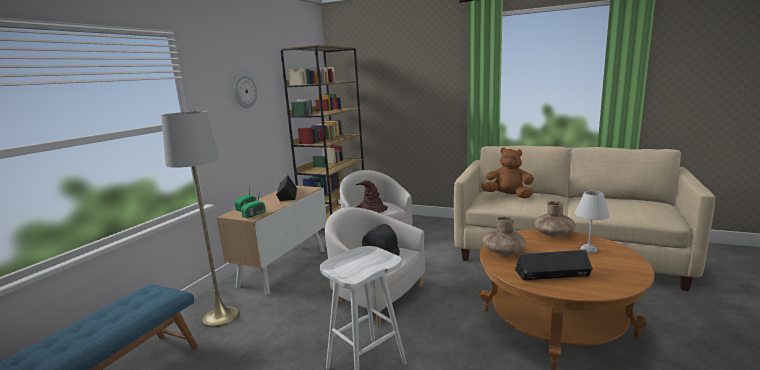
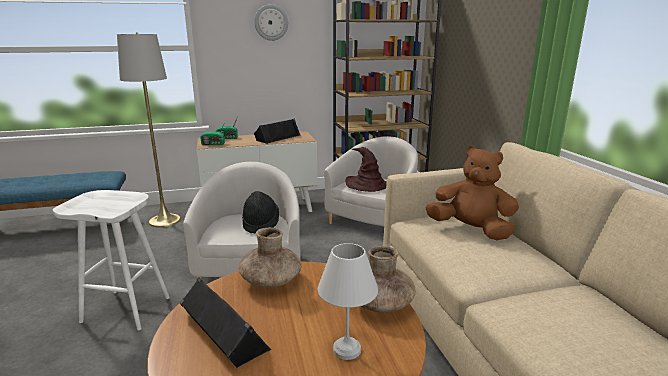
camera: 50 degrees right, 5 degrees up
brown plush toy [481,147,534,198] -> brown plush toy turned 45 degrees counterclockwise [426,146,519,240]

